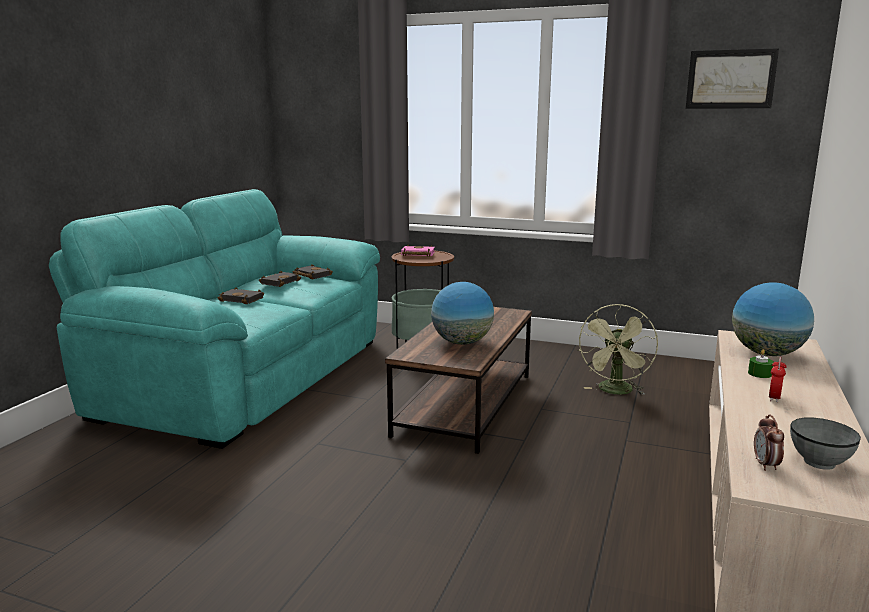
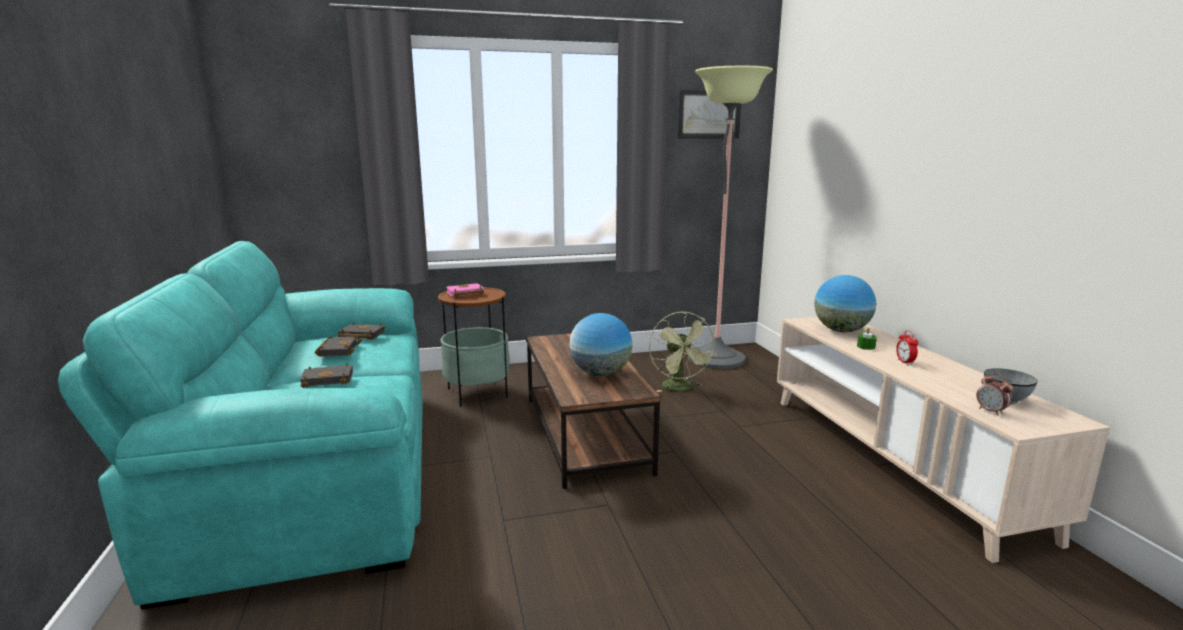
camera: 35 degrees left, 0 degrees up
none -> floor lamp [688,65,773,369]

